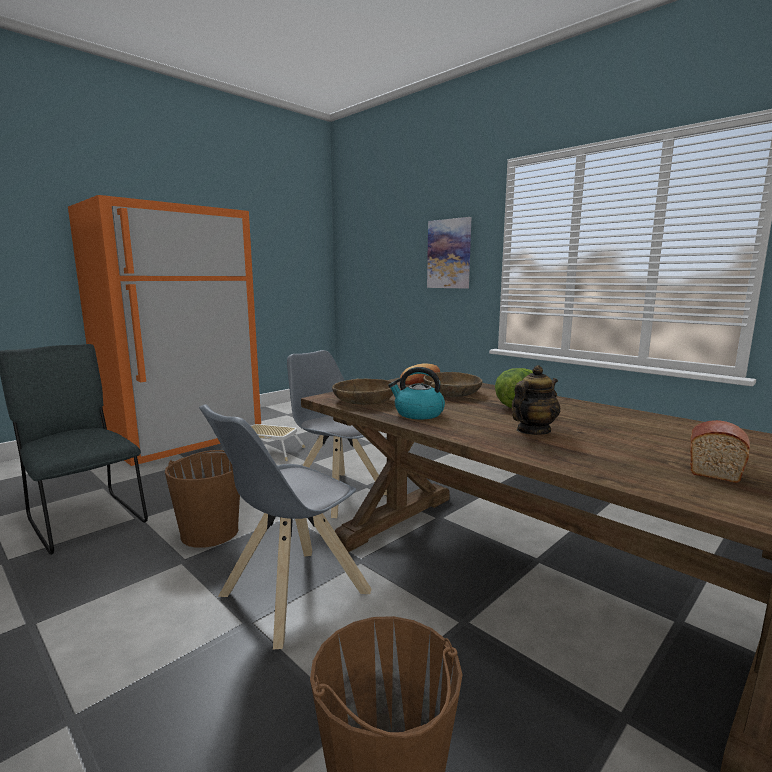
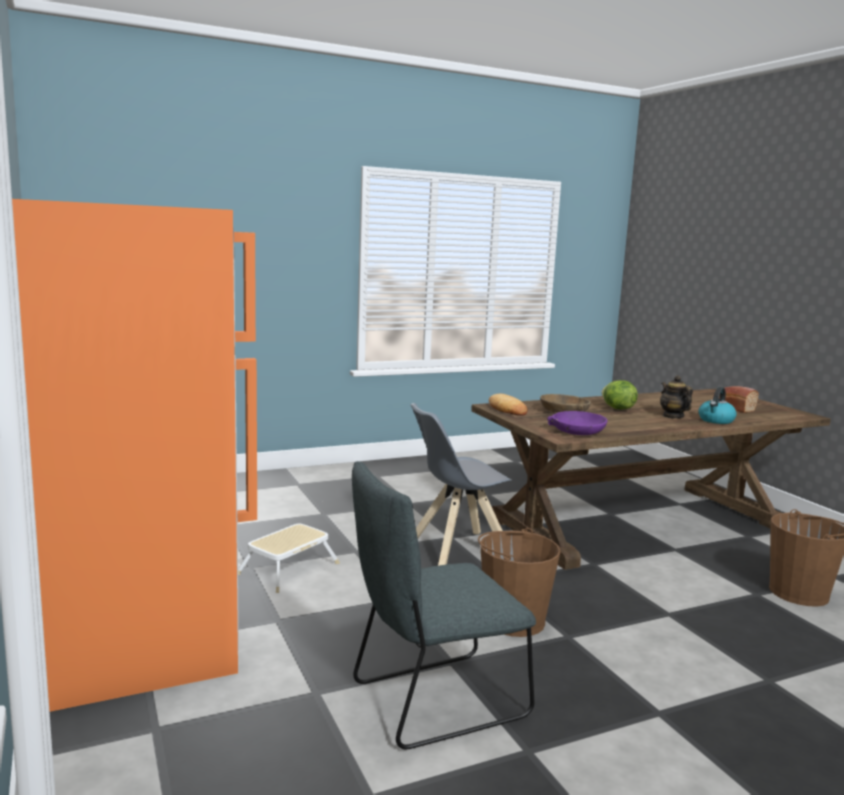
camera: 70 degrees left, 0 degrees up
grey chair [199,404,371,650] -> none
brown bowl [332,379,393,405] -> purple bowl [548,411,608,435]
kettle [388,367,445,419] -> kettle moved to [698,387,737,424]
picture [427,217,471,289] -> none

